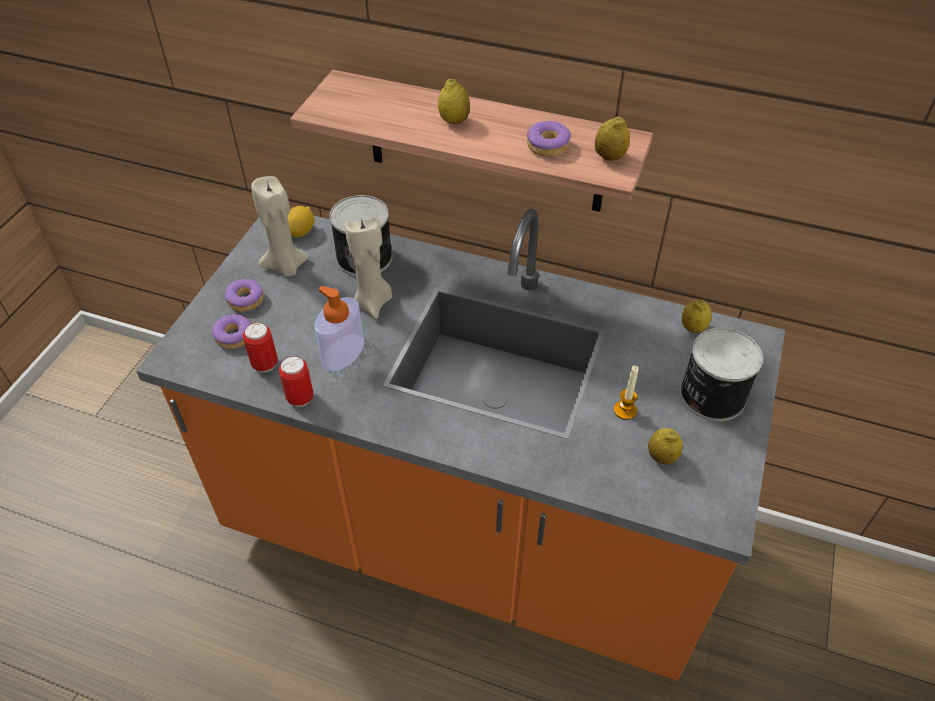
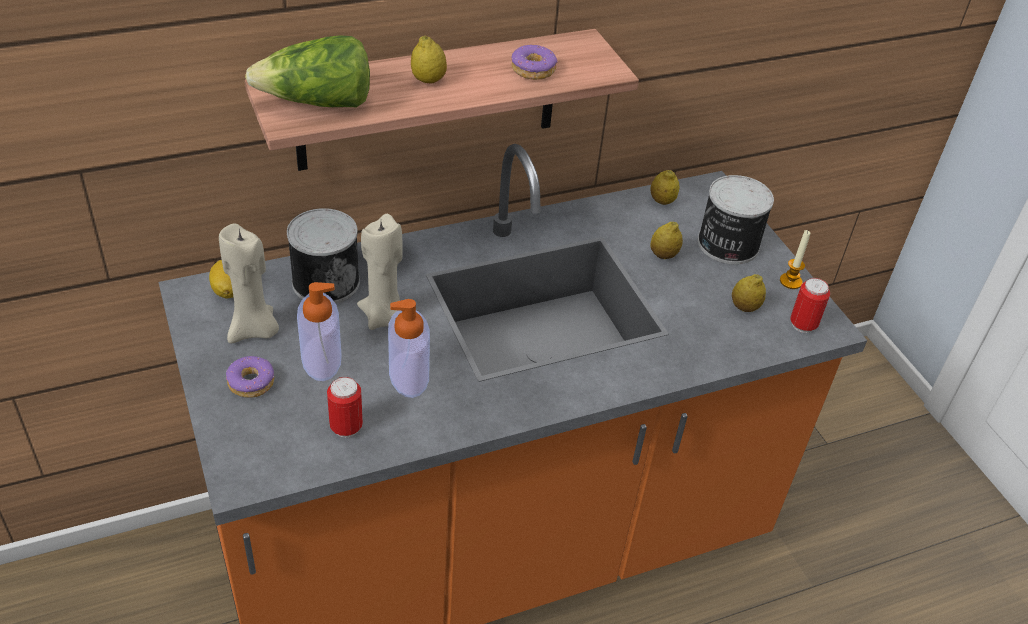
camera: 45 degrees left, 5 degrees down
donut [212,314,251,349] -> none
can [279,356,313,407] -> can moved to [790,278,830,333]
lemon [595,117,630,161] -> lemon moved to [651,221,683,259]
candle [614,365,638,420] -> candle moved to [780,230,810,289]
none -> lettuce [245,35,370,107]
none -> soap dispenser [297,282,342,381]

